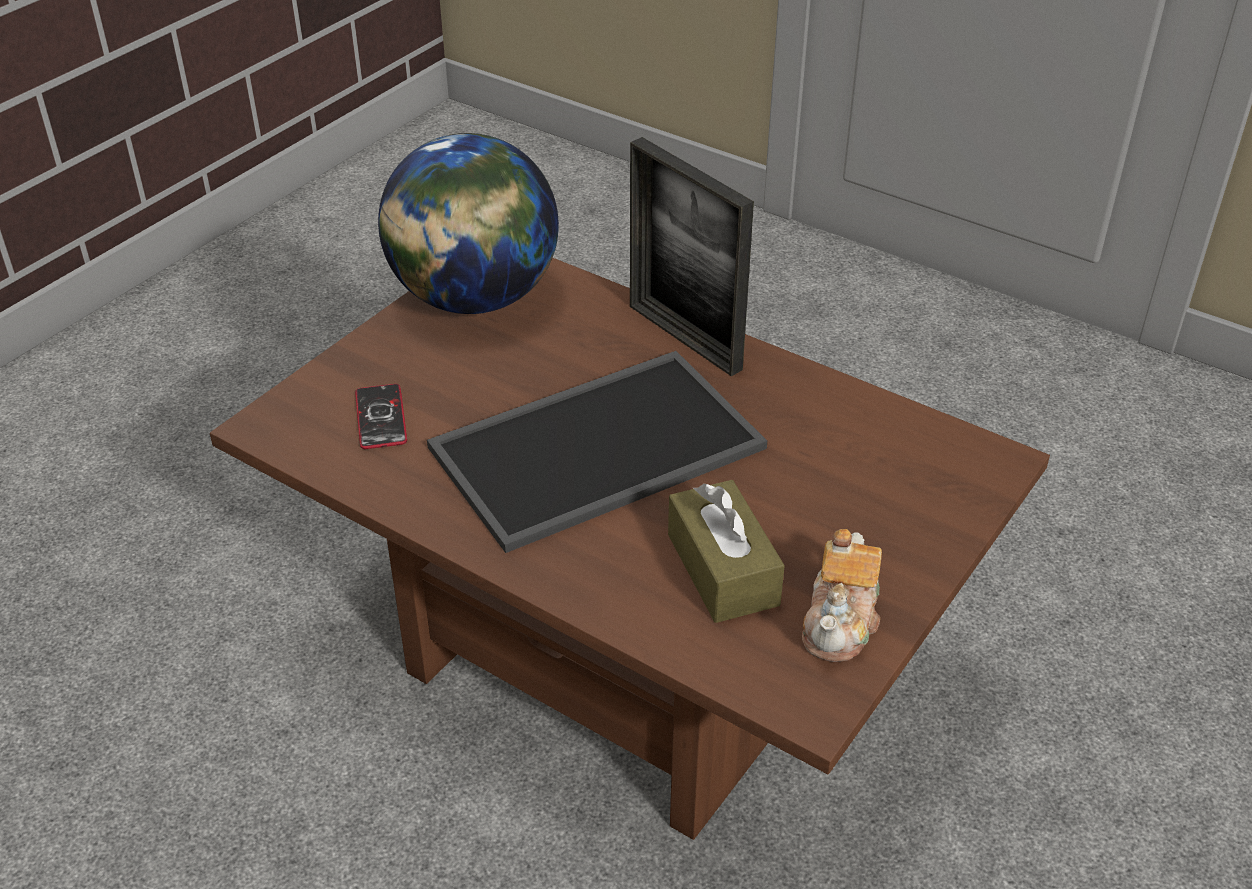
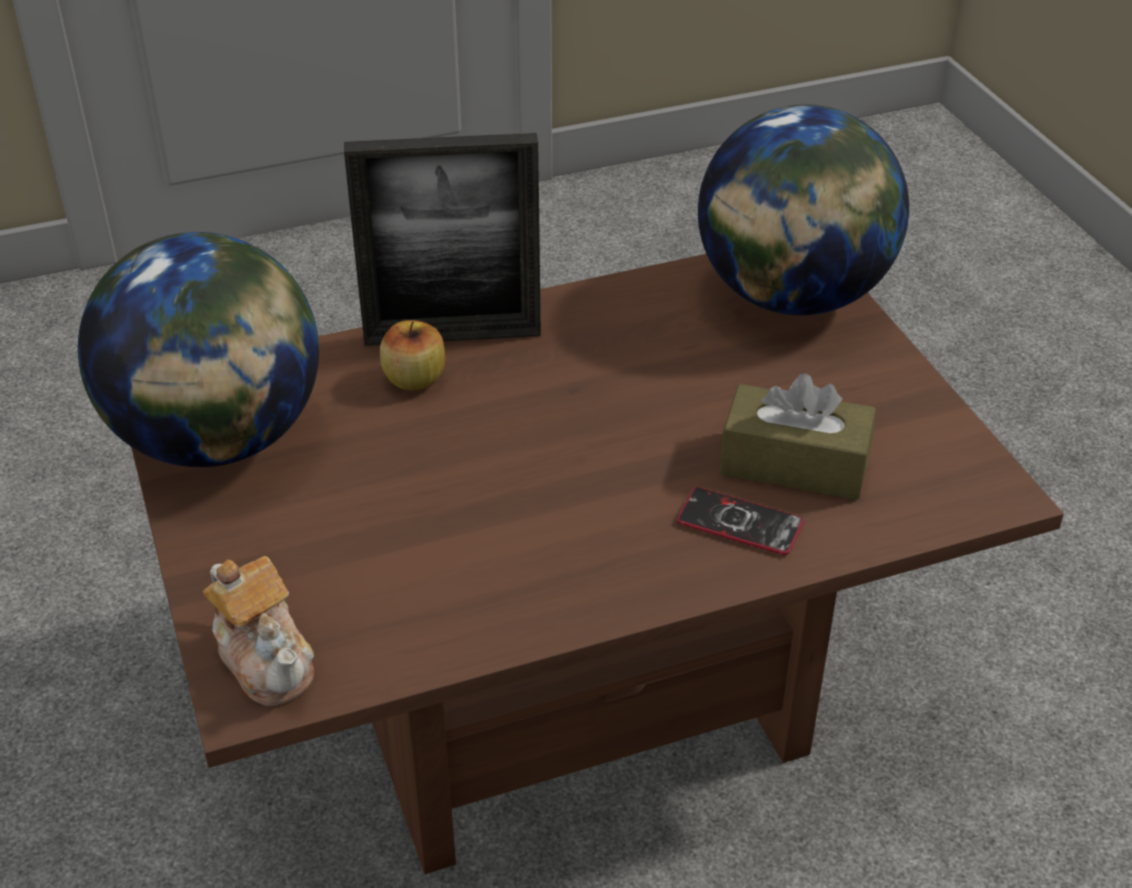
camera: 55 degrees left, 0 degrees up
phone [355,384,407,449] -> phone moved to [677,487,804,555]
tray [427,351,767,553] -> none
teapot [802,529,882,662] -> teapot moved to [203,556,314,706]
none -> apple [380,320,445,391]
none -> globe [698,105,909,315]

